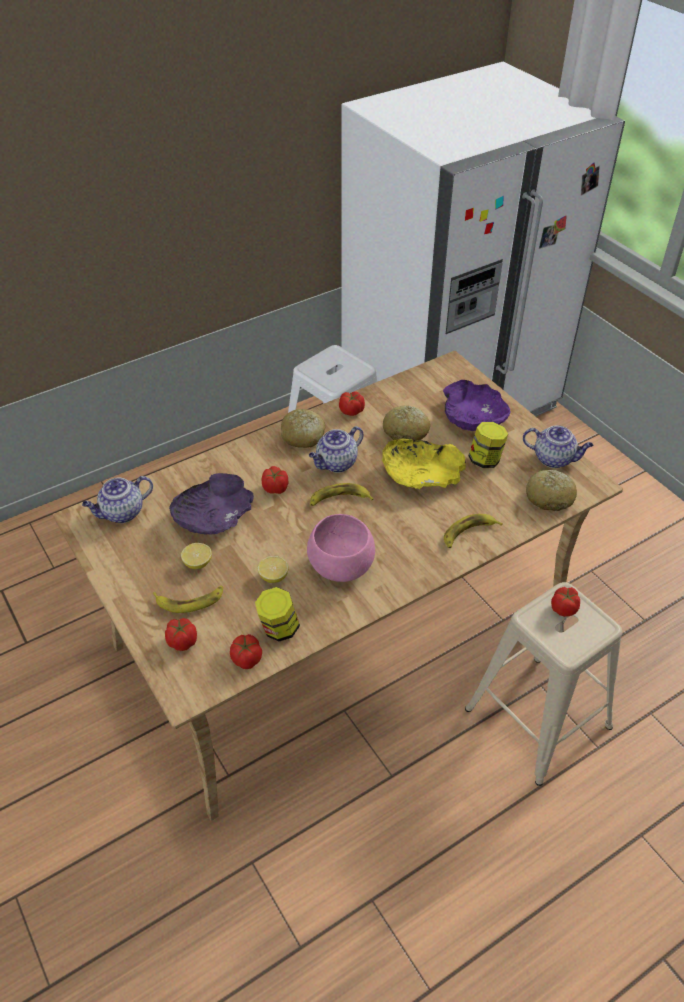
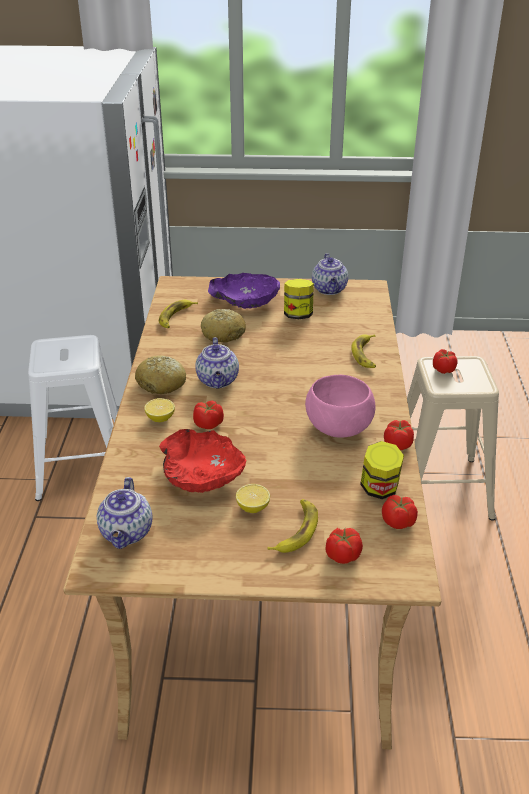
camera: 55 degrees left, 10 degrees down
purple bowl [169,473,254,535] -> red bowl [159,429,246,493]
lemon [258,556,289,583] -> lemon moved to [144,398,175,422]
banana [310,483,374,506] -> banana moved to [159,300,198,328]
tomato [339,391,365,416] -> tomato moved to [384,420,414,450]
yellow bowl [382,439,466,489] -> none
teapot [523,426,593,468] -> teapot turned 120 degrees clockwise [312,253,348,295]
bread [526,470,577,511] -> none

